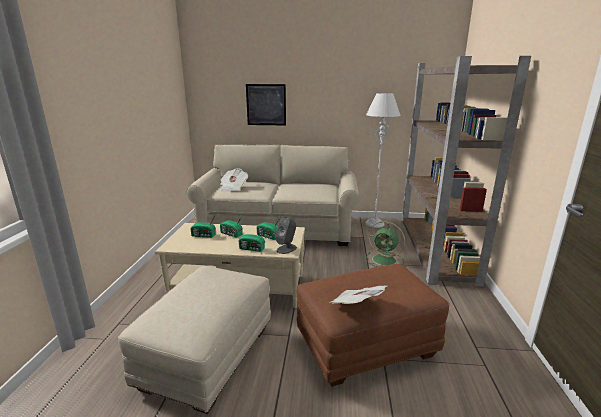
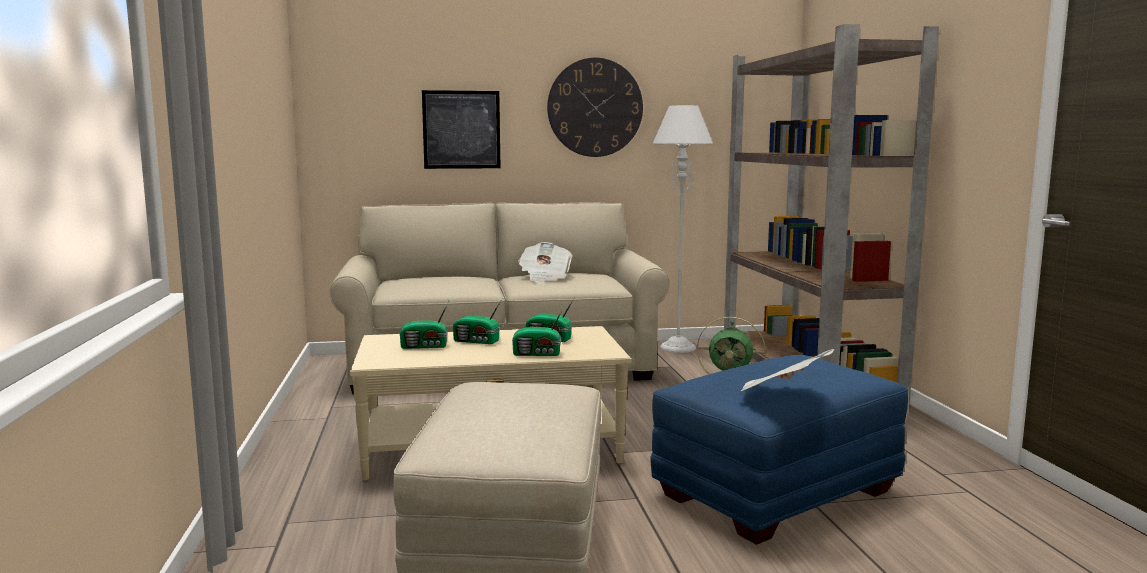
camera: 15 degrees left, 10 degrees down
newspaper [220,168,248,192] -> newspaper moved to [518,242,572,282]
grey speaker [275,218,297,254] -> none
brown ottoman [297,264,449,387] -> blue ottoman [650,355,908,545]
none -> wall clock [547,58,643,157]

